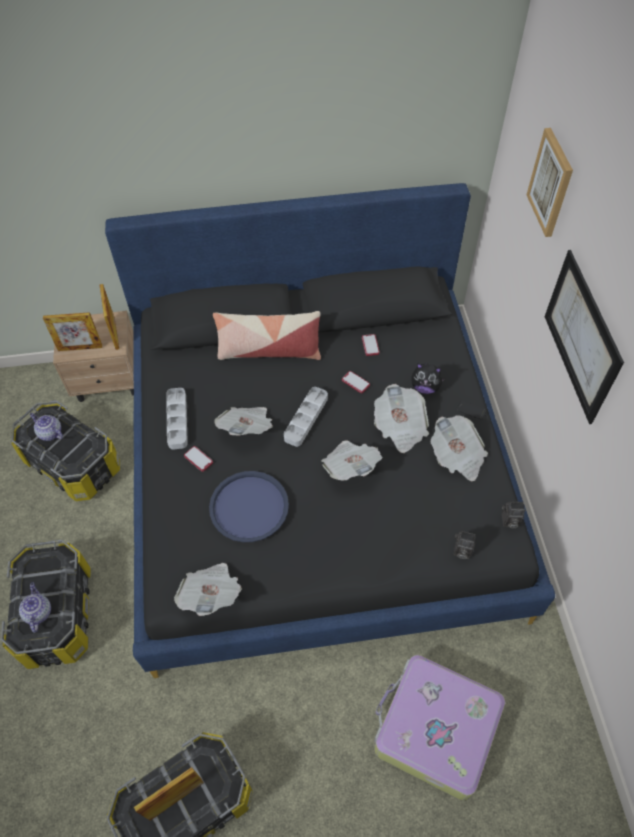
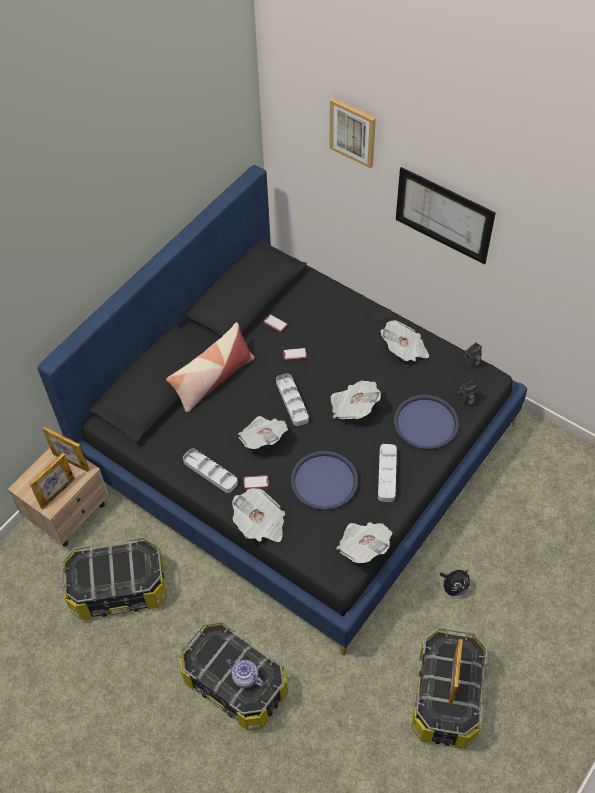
camera: 45 degrees left, 0 degrees up
teapot [30,413,63,441] -> none
newspaper [374,384,429,453] -> newspaper moved to [232,488,285,542]
suitcase [374,655,505,800] -> none
plush toy [411,364,446,394] -> plush toy moved to [440,570,470,596]
none -> grey tray [378,444,397,502]
none -> blue tray [394,395,459,450]

